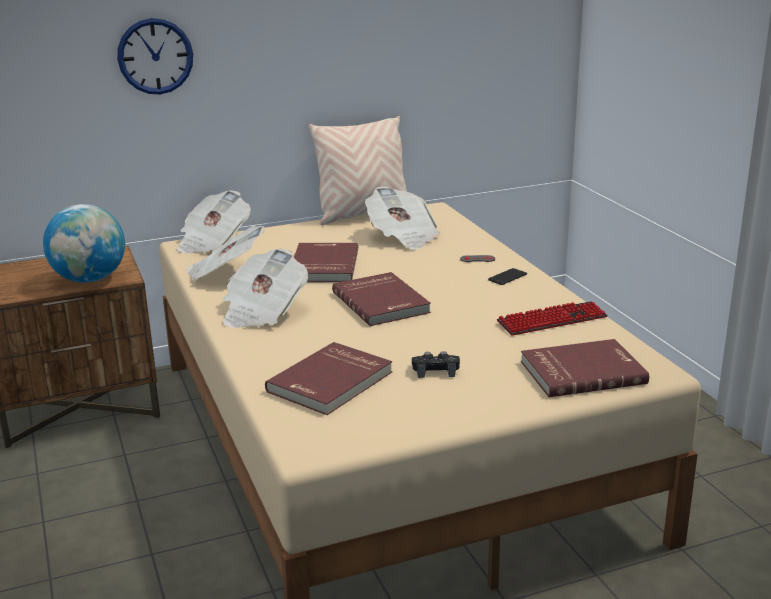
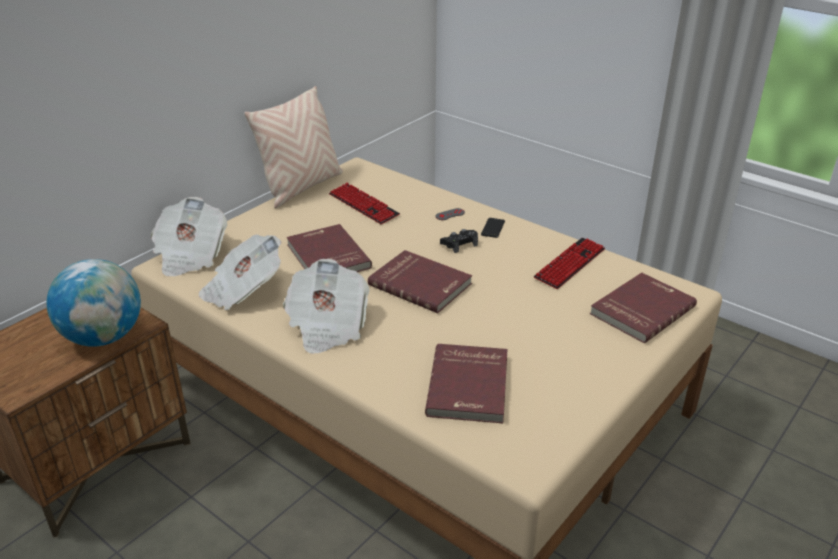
camera: 30 degrees left, 10 degrees up
wall clock [117,18,193,95] -> none
newspaper [365,186,440,250] -> keyboard [329,183,400,224]
black game controller [412,351,460,378] -> black game controller moved to [440,229,478,253]

